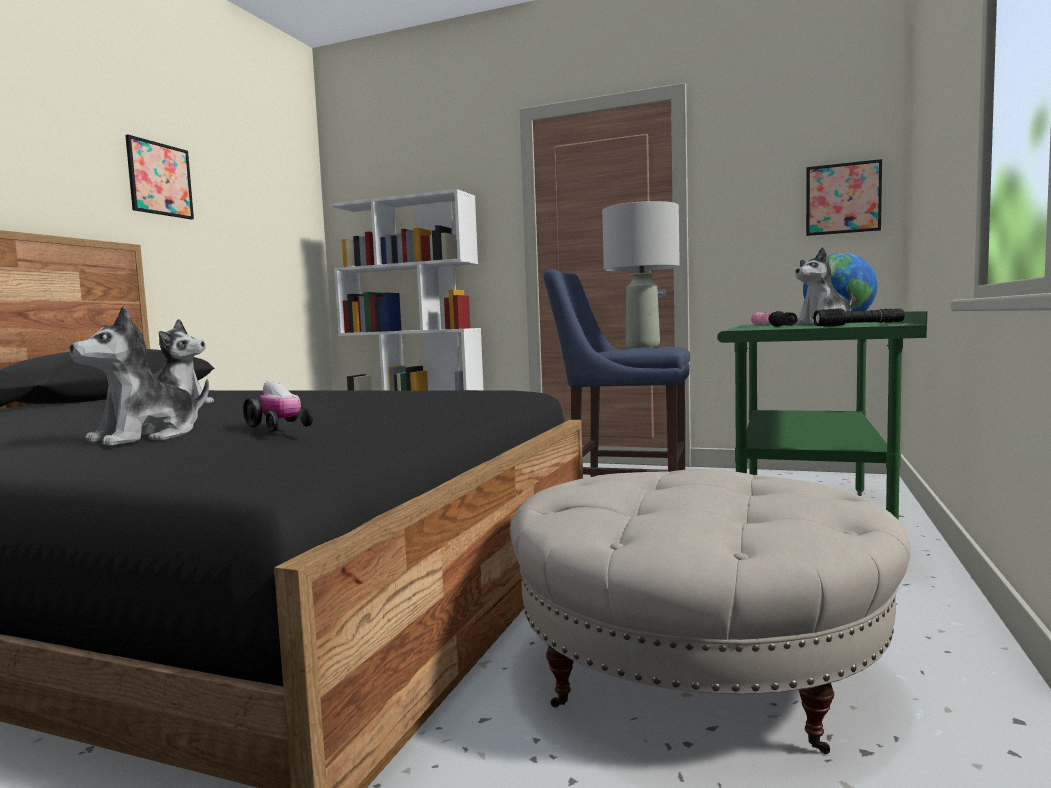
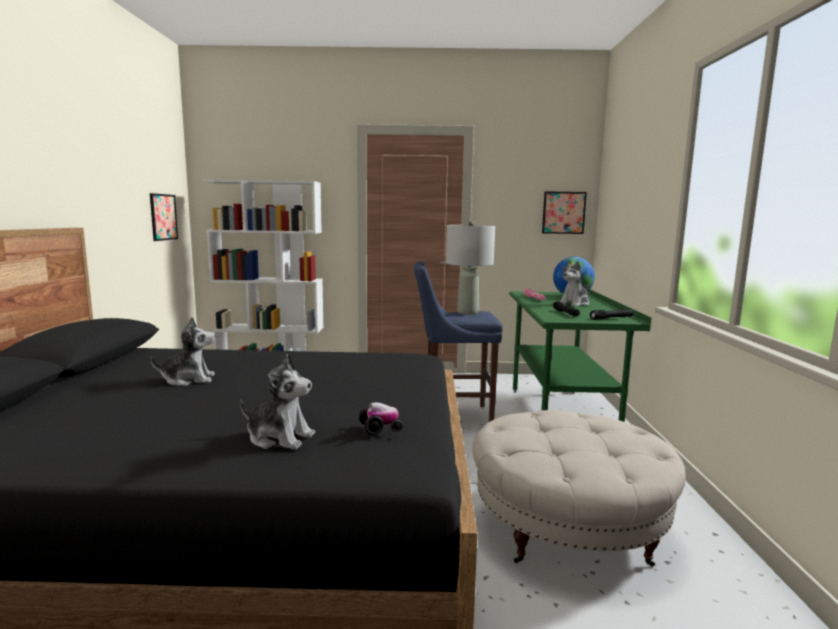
camera: 20 degrees left, 5 degrees up
plush toy [70,306,209,446] -> plush toy turned 90 degrees counterclockwise [240,354,315,450]
picture [125,135,194,219] -> picture moved to [150,193,178,241]
toy car [243,381,313,432] -> toy car turned 45 degrees counterclockwise [359,402,403,435]

